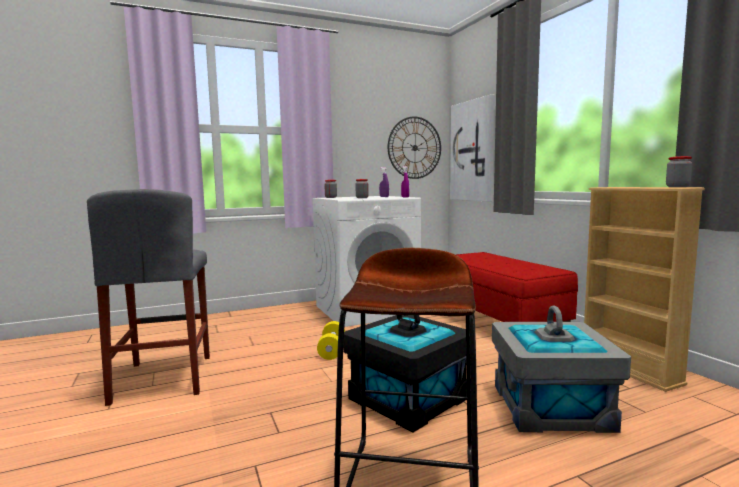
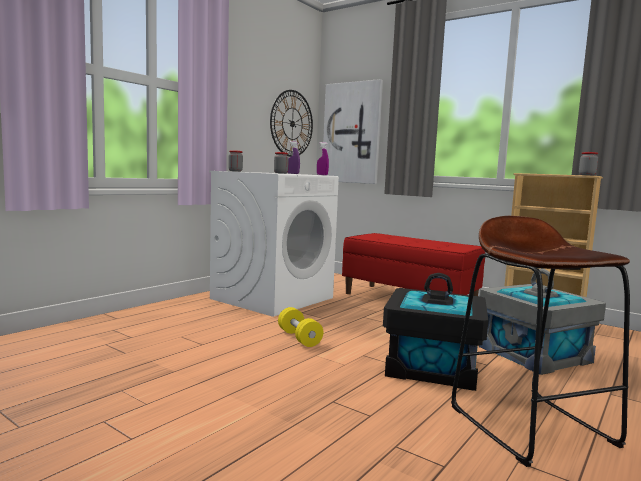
camera: 30 degrees left, 0 degrees up
grey stool [87,189,210,406] -> none

